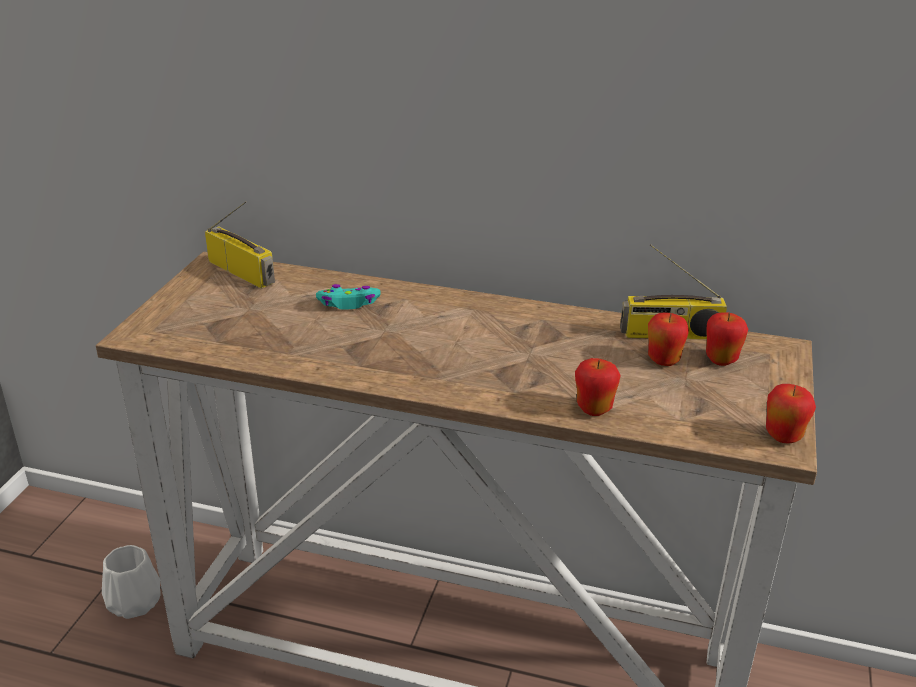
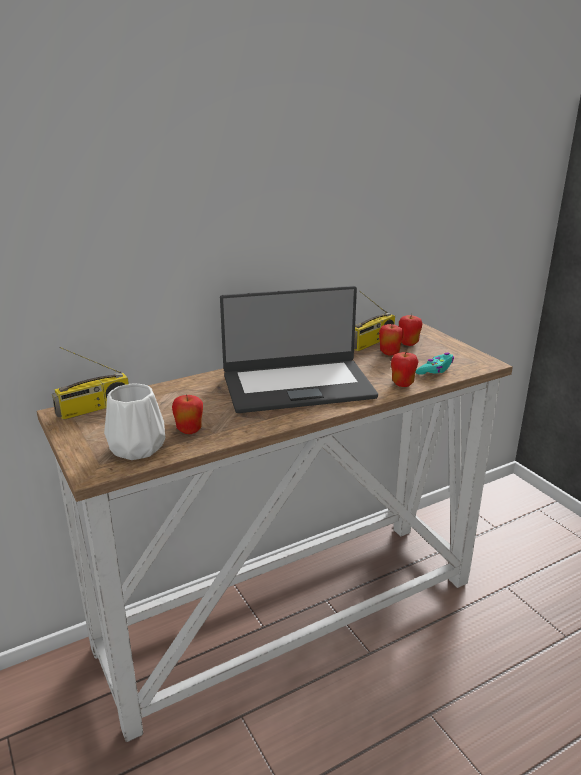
camera: 45 degrees left, 5 degrees down
white vase [102,545,161,619] -> white vase moved to [104,383,165,460]
radio [205,201,275,289] -> radio turned 150 degrees clockwise [52,347,129,420]
turquoise game controller [316,284,381,309] -> turquoise game controller moved to [416,353,454,375]
apple [766,384,816,443] -> apple moved to [172,394,203,434]
none -> laptop [220,286,378,413]

